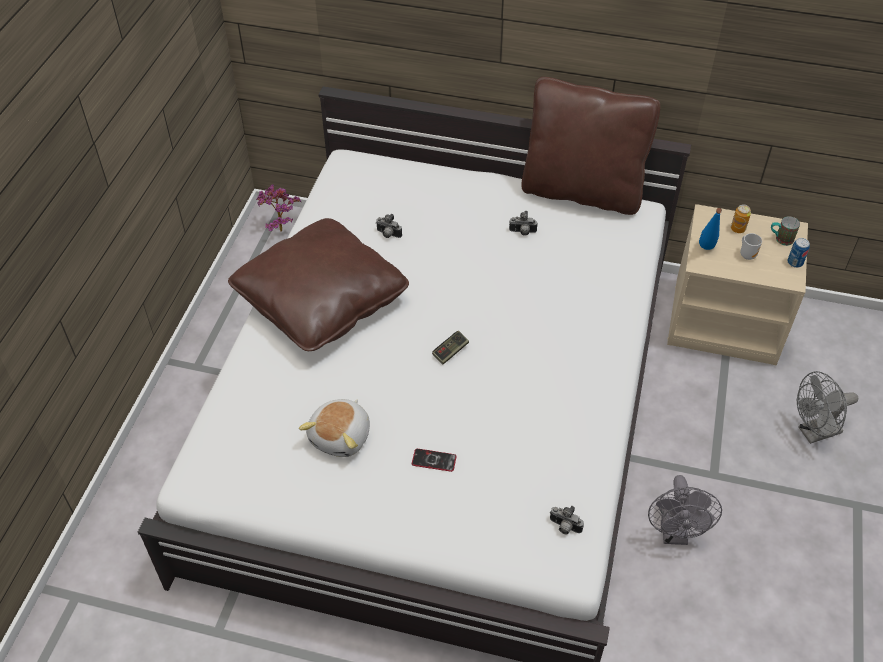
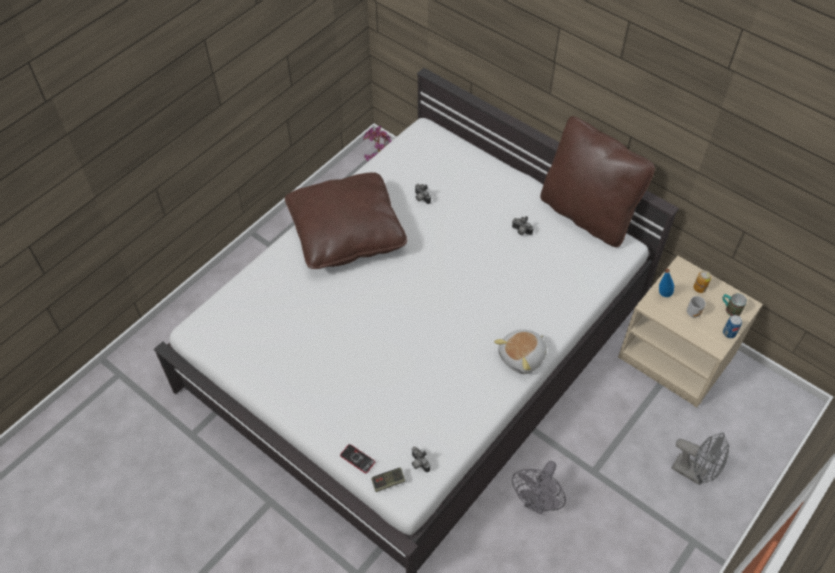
camera: 25 degrees right, 5 degrees up
plush toy [299,399,370,457] -> plush toy moved to [494,329,547,374]
phone [412,449,457,472] -> phone moved to [340,444,375,473]
game controller [432,331,469,365] -> game controller moved to [371,468,406,492]
grey fan [797,371,858,444] -> grey fan turned 150 degrees counterclockwise [671,433,729,485]

